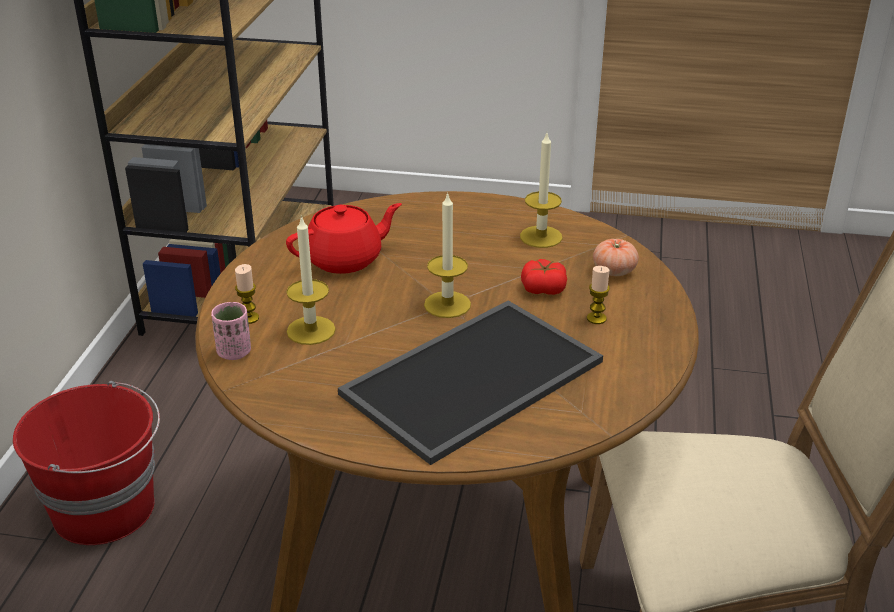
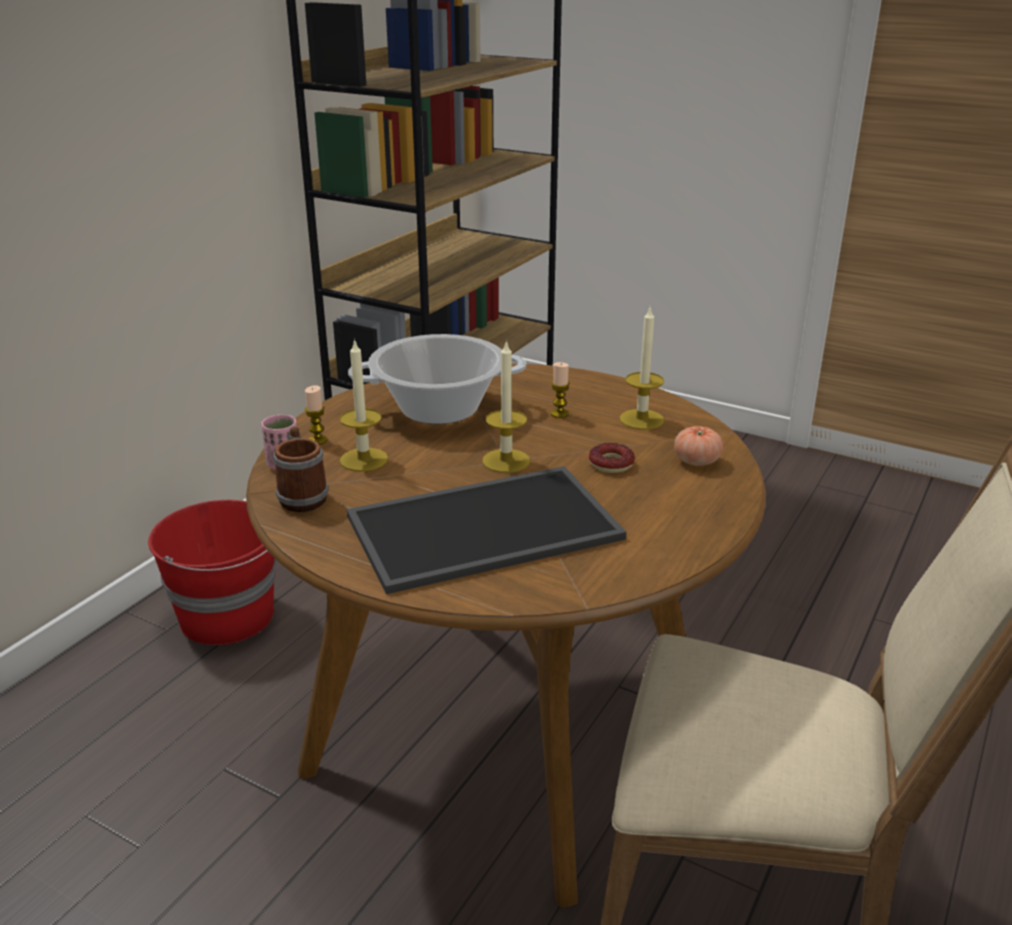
camera: 20 degrees right, 5 degrees down
red teapot [286,203,402,274] -> cooking pot [348,334,526,424]
tomato [521,259,567,295] -> donut [589,443,635,473]
candle [587,266,610,324] -> candle moved to [551,362,570,418]
none -> mug [273,427,329,512]

